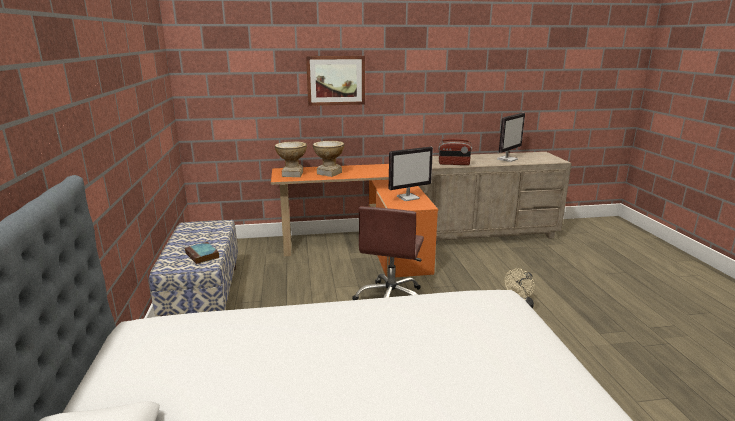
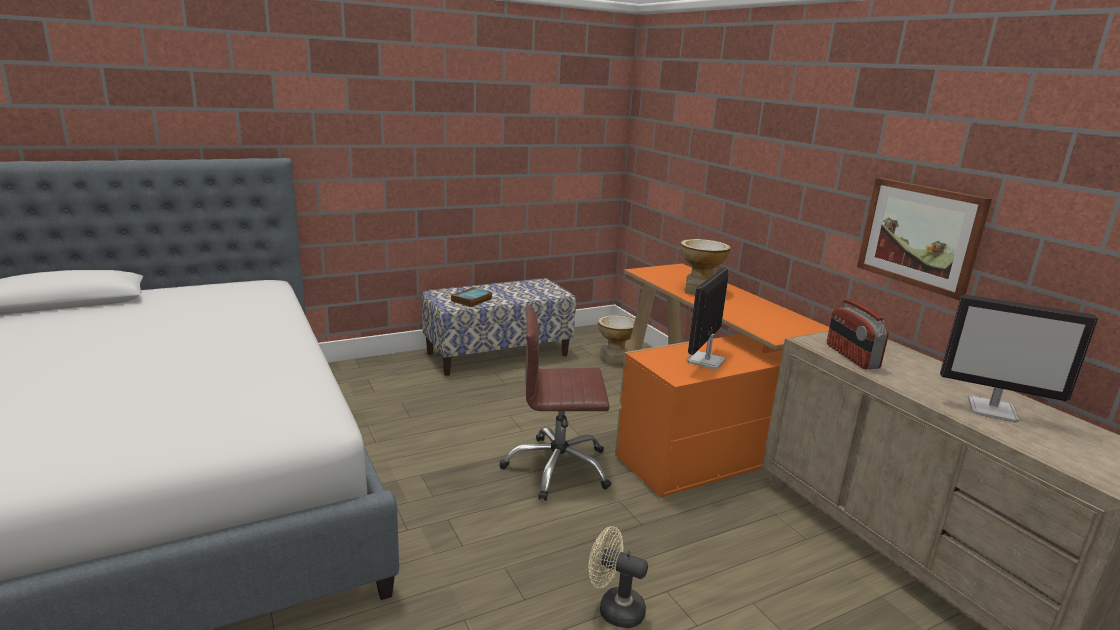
camera: 70 degrees right, 0 degrees up
vase [275,141,307,177] -> vase moved to [598,315,635,364]
picture [306,56,365,106] -> picture moved to [857,178,992,301]
monitor [389,147,433,201] -> monitor turned 75 degrees clockwise [687,267,729,369]

